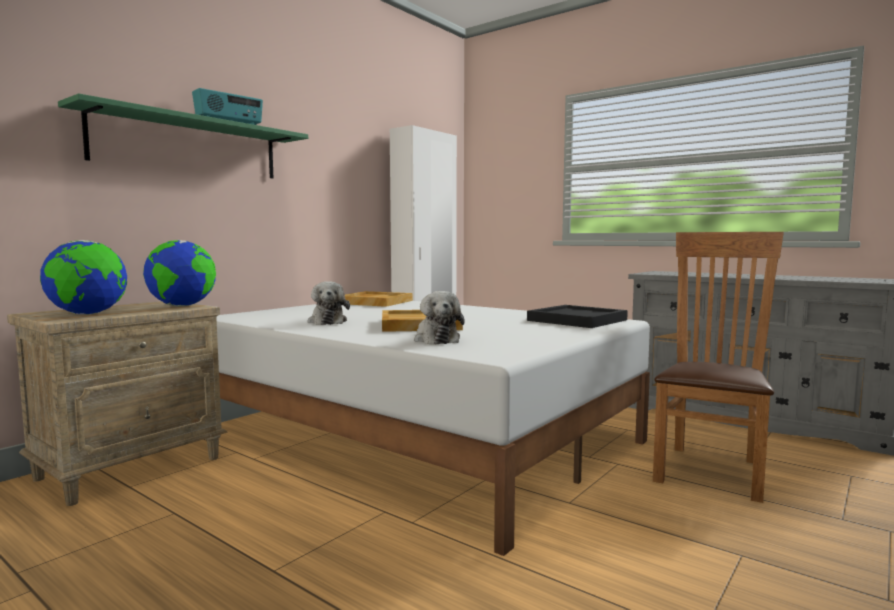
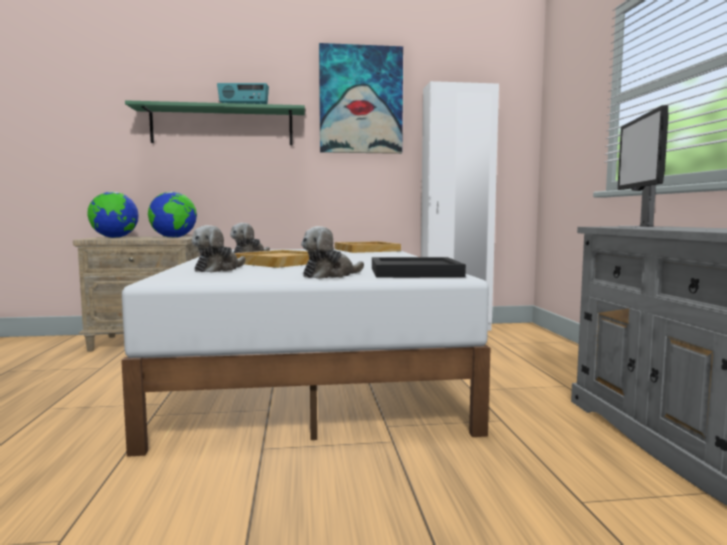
camera: 45 degrees right, 0 degrees up
brown chair [653,232,784,503] -> none
none -> plush toy [301,226,364,279]
none -> picture [319,43,403,154]
none -> monitor [617,105,668,228]

